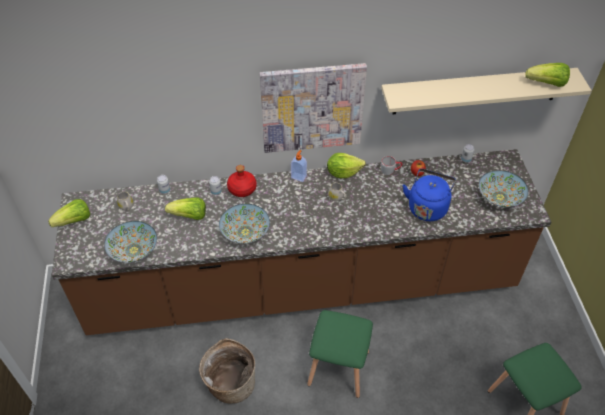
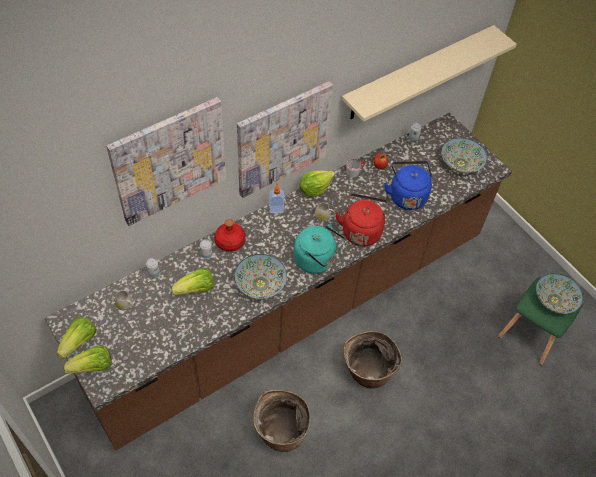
camera: 30 degrees left, 5 degrees up
bowl [104,221,157,263] -> bowl moved to [536,273,583,314]
green stool [307,310,373,398] -> basket [343,331,402,389]
lettuce [525,63,570,87] -> lettuce moved to [64,345,111,374]
none -> picture [106,97,226,226]
none -> turquoise kettle [294,224,345,274]
none -> red kettle [335,194,388,246]

